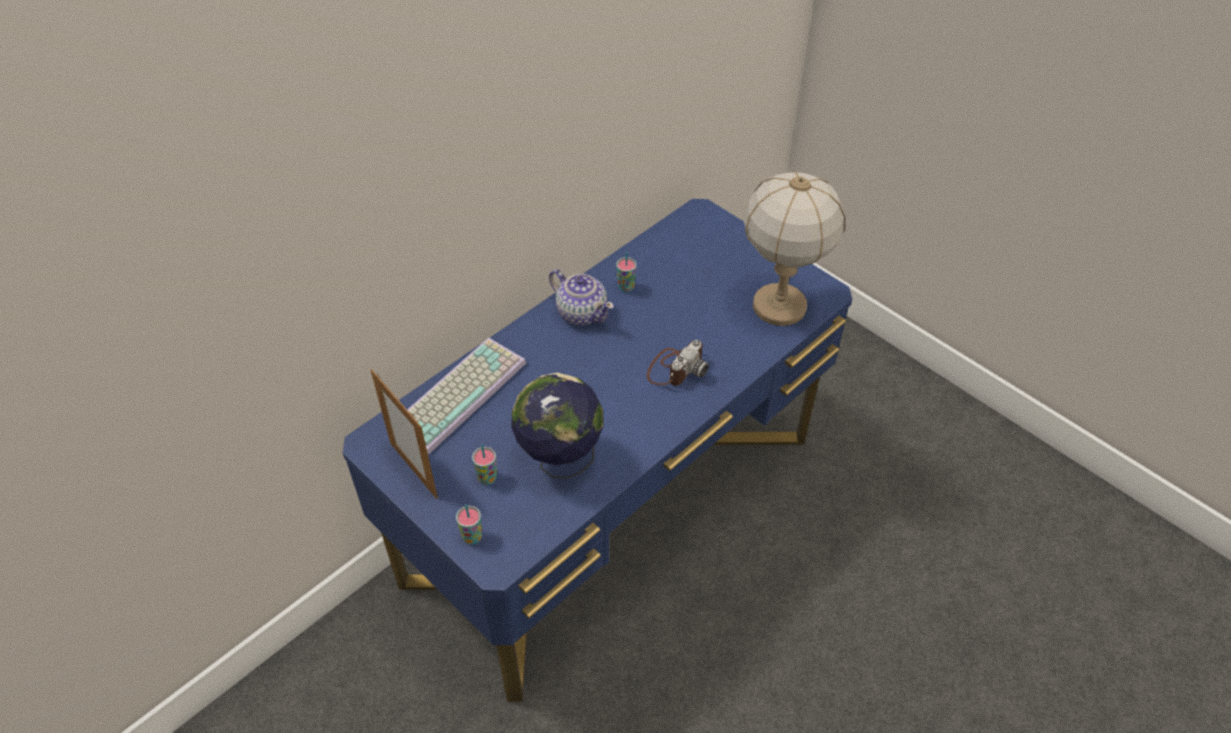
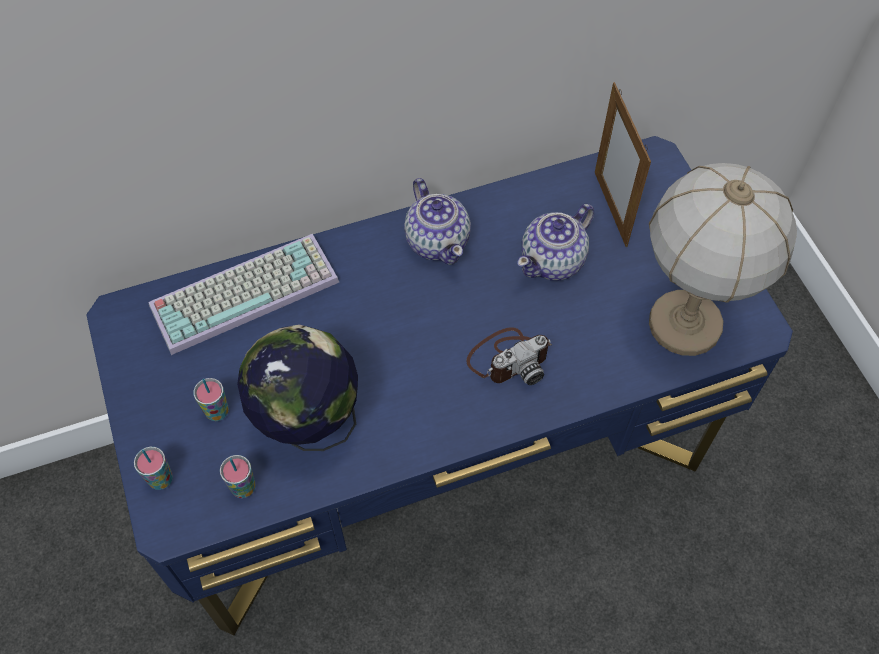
camera: 25 degrees right, 10 degrees up
picture frame [371,369,438,499] -> picture frame moved to [595,82,651,247]
cup [616,251,637,292] -> cup moved to [220,455,256,498]
none -> teapot [517,204,594,281]

